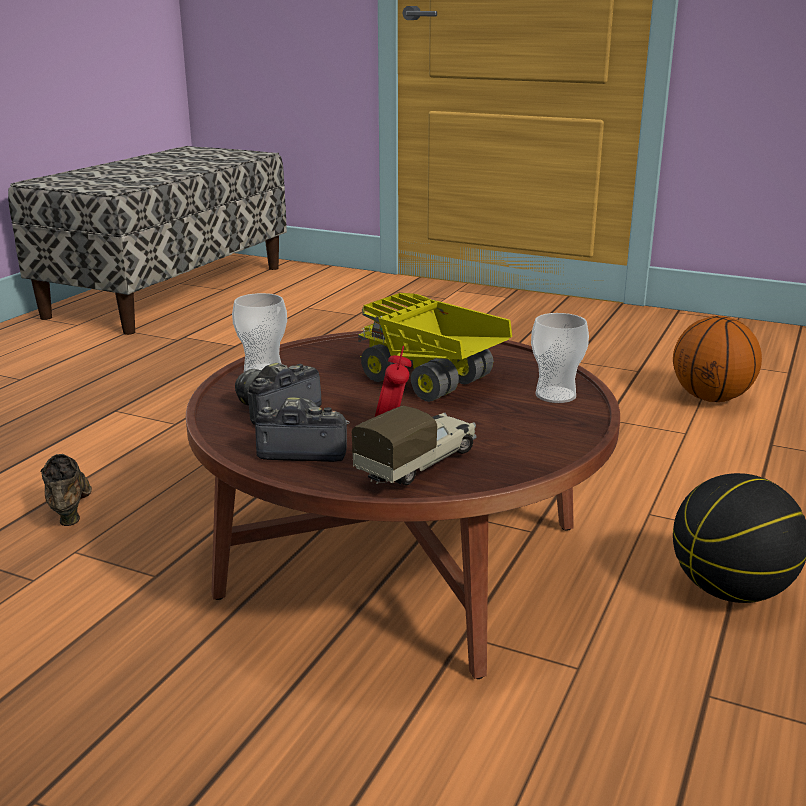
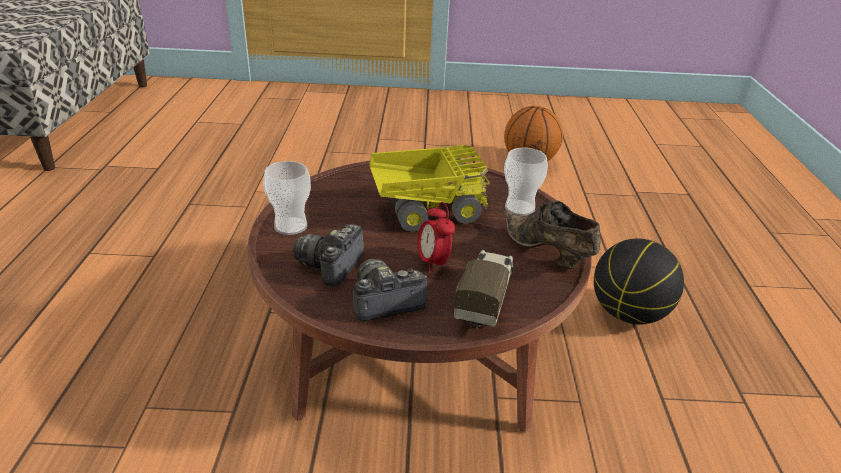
camera: 25 degrees left, 10 degrees up
brown shoe [40,454,92,526] -> brown shoe moved to [504,200,601,269]
toy truck [358,293,512,402] -> toy truck turned 150 degrees clockwise [369,145,490,232]

